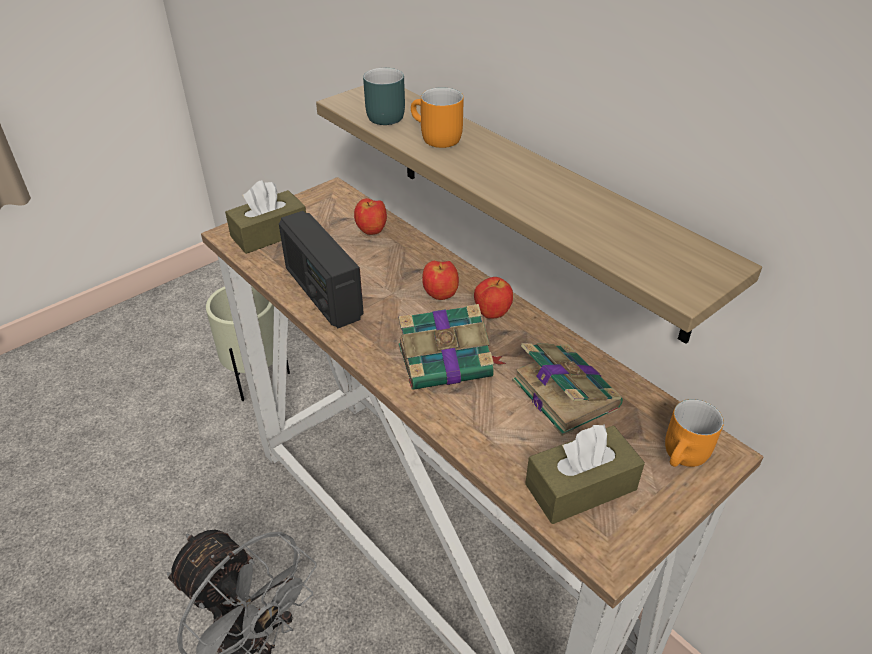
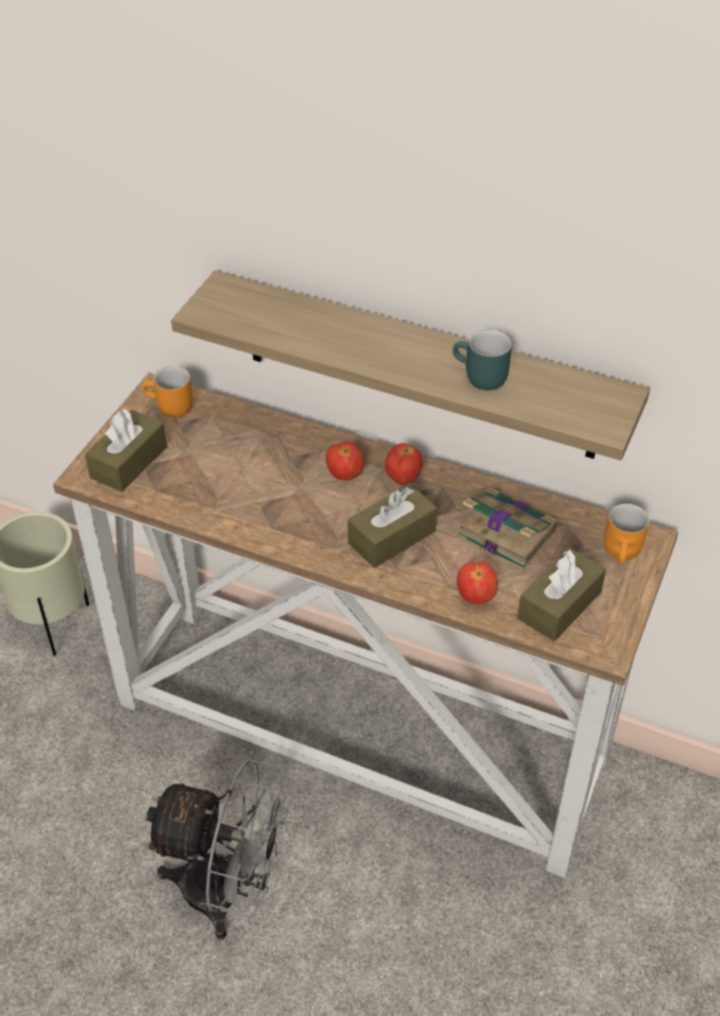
camera: 25 degrees left, 5 degrees up
radio [279,211,364,328] -> none
apple [354,198,387,235] -> apple moved to [457,562,498,605]
turquoise mug [363,68,405,125] -> turquoise mug moved to [453,330,512,390]
book [398,304,506,390] -> brown tissue box [348,484,437,568]
orange mug [411,87,464,148] -> orange mug moved to [142,366,193,418]

